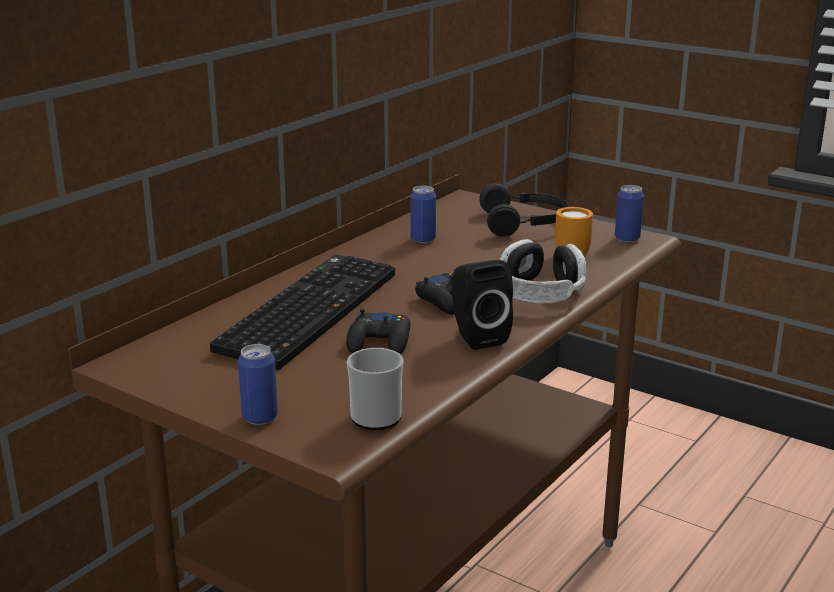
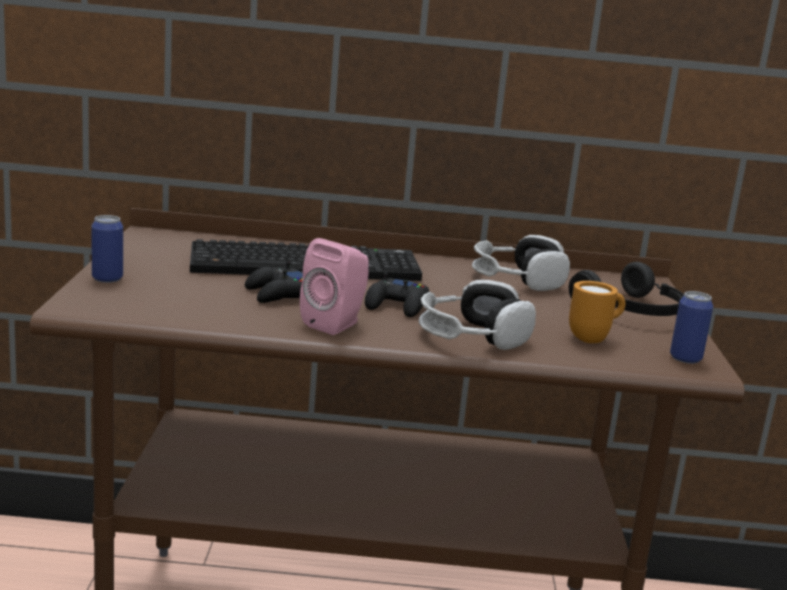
camera: 55 degrees right, 5 degrees down
mug [347,348,404,430] -> none
can [410,186,436,243] -> headphones [472,235,570,291]
black speaker [452,260,513,350] -> pink speaker [300,238,369,335]

